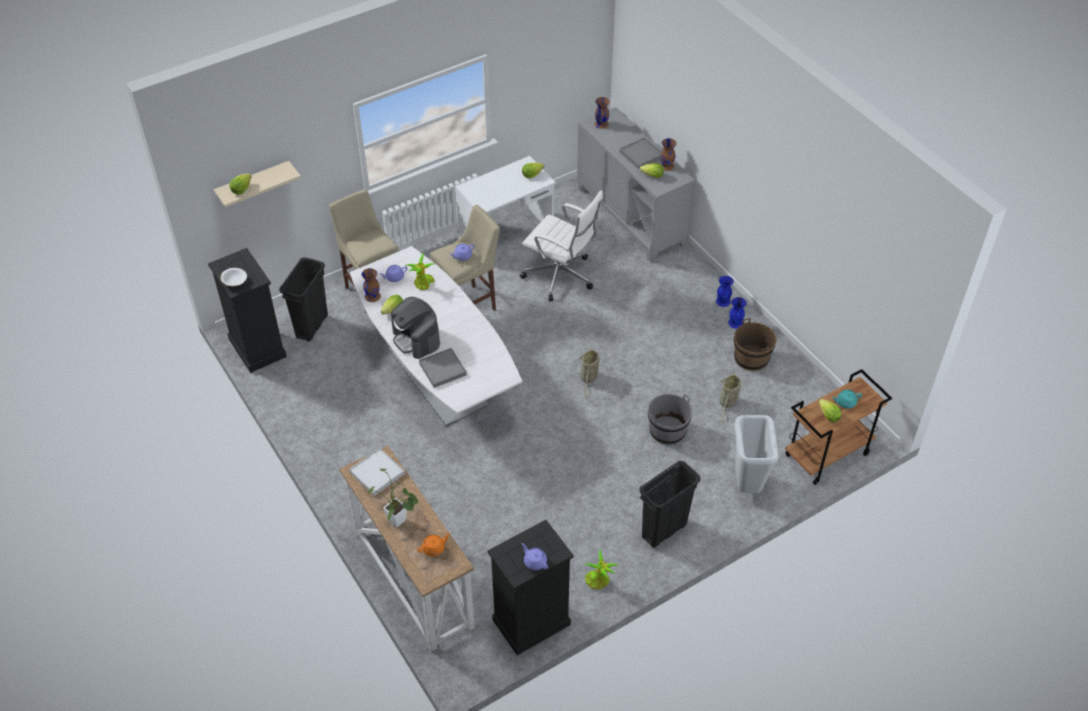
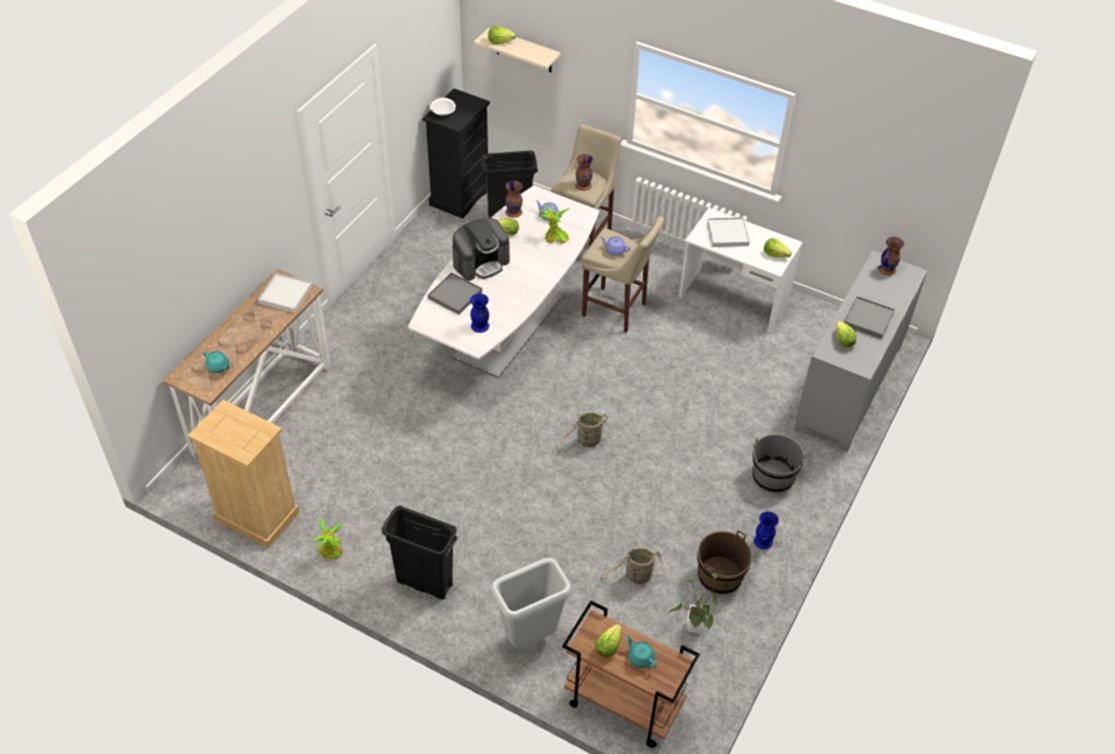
camera: 60 degrees right, 0 degrees up
potted plant [368,469,419,527] -> potted plant moved to [668,573,718,634]
coffee machine [391,297,440,359] -> coffee machine turned 150 degrees counterclockwise [452,218,510,281]
orange teapot [417,533,450,556] -> turquoise teapot [203,351,231,373]
black dresser [488,520,574,655] -> beige dresser [188,400,299,548]
white office chair [520,190,603,301] -> none
purple teapot [522,543,548,570] -> none
grey bucket [648,394,692,445] -> grey bucket moved to [752,434,806,493]
brown vase [660,138,677,171] -> brown vase moved to [575,154,593,191]
blue vase [716,276,734,307] -> blue vase moved to [470,293,489,333]
none -> white tray [707,217,750,247]

